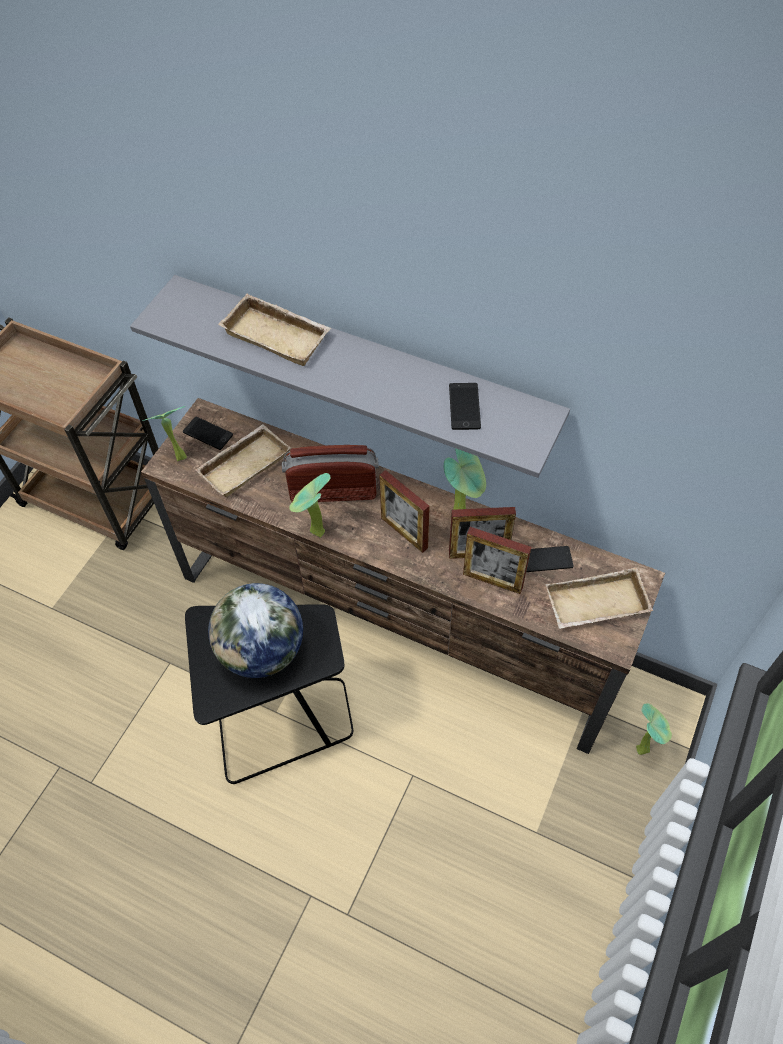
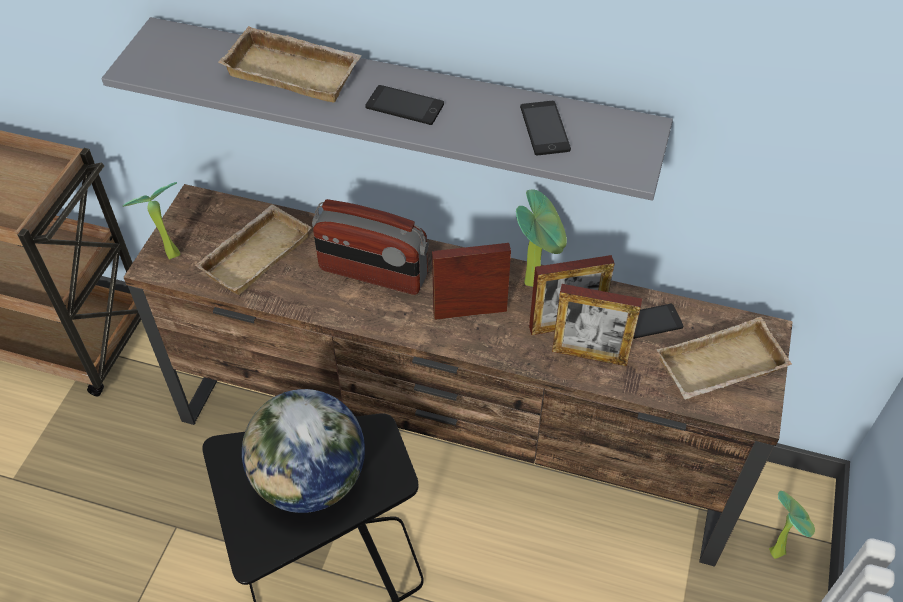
camera: 10 degrees left, 5 degrees down
phone [183,417,233,450] -> phone moved to [365,85,444,125]
radio [282,445,379,502] -> radio turned 150 degrees counterclockwise [312,199,429,295]
potted plant [289,473,330,538] -> none
picture frame [379,470,430,553] -> picture frame turned 135 degrees clockwise [432,243,511,320]

